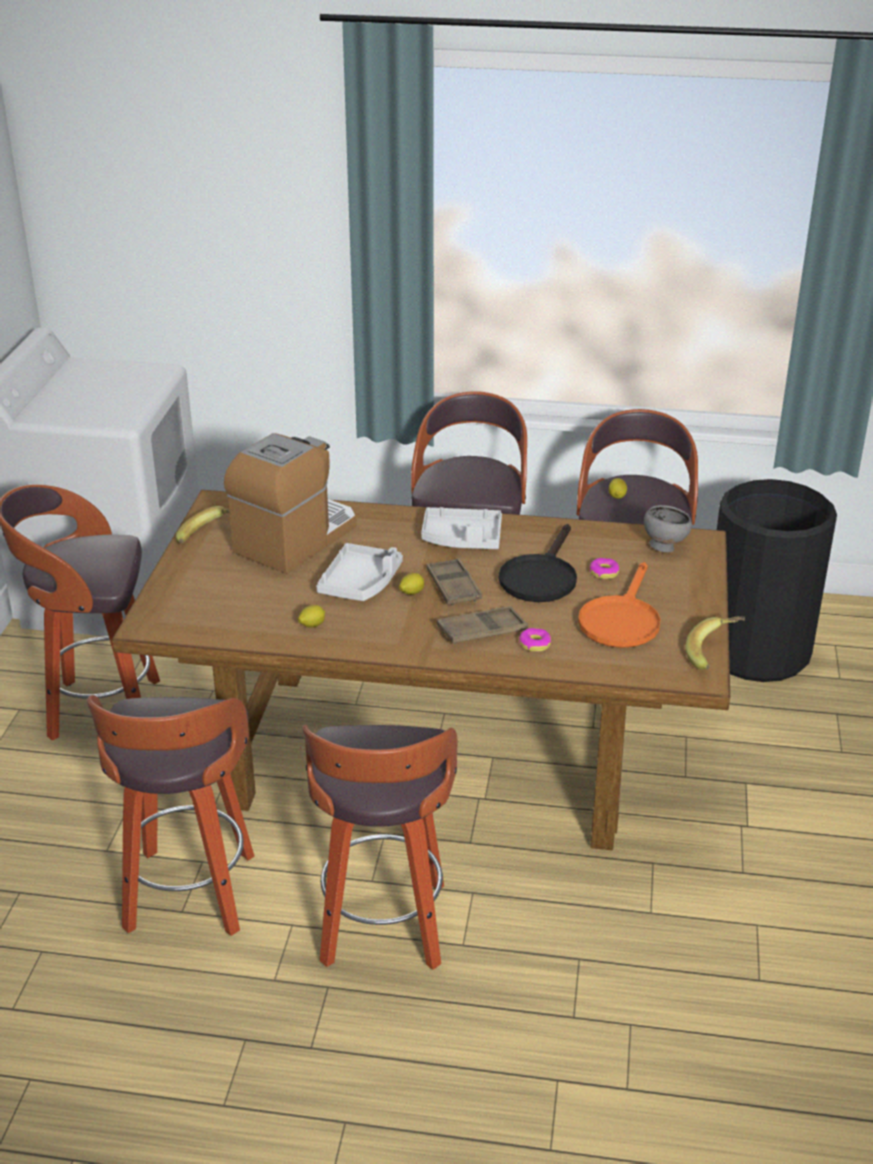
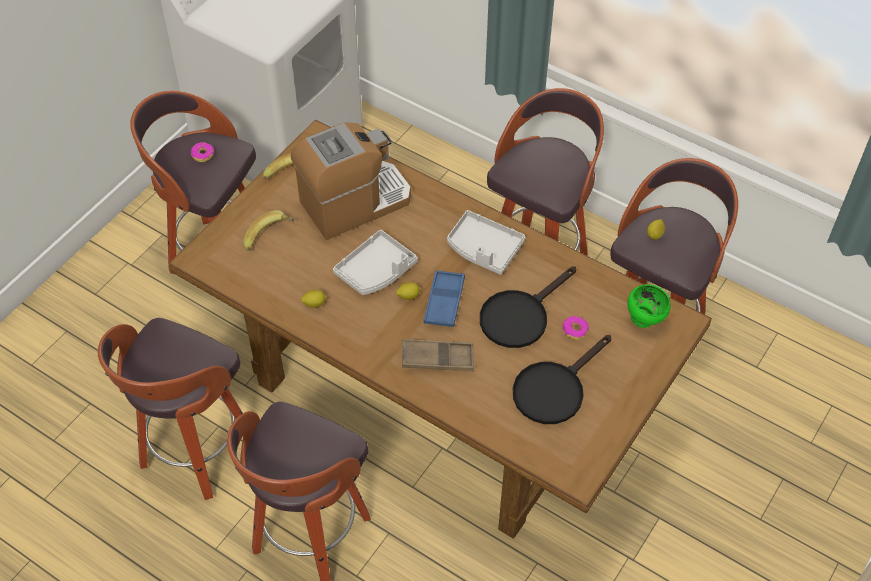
camera: 25 degrees right, 20 degrees up
brown tray [426,558,482,605] -> blue tray [424,270,465,327]
donut [519,628,551,652] -> donut moved to [191,142,214,162]
orange frying pan [578,562,660,648] -> black frying pan [513,335,611,424]
grey bowl [644,505,692,552] -> green bowl [627,284,671,328]
banana [686,616,745,670] -> banana moved to [243,210,295,251]
black trash can [717,479,837,682] -> none

